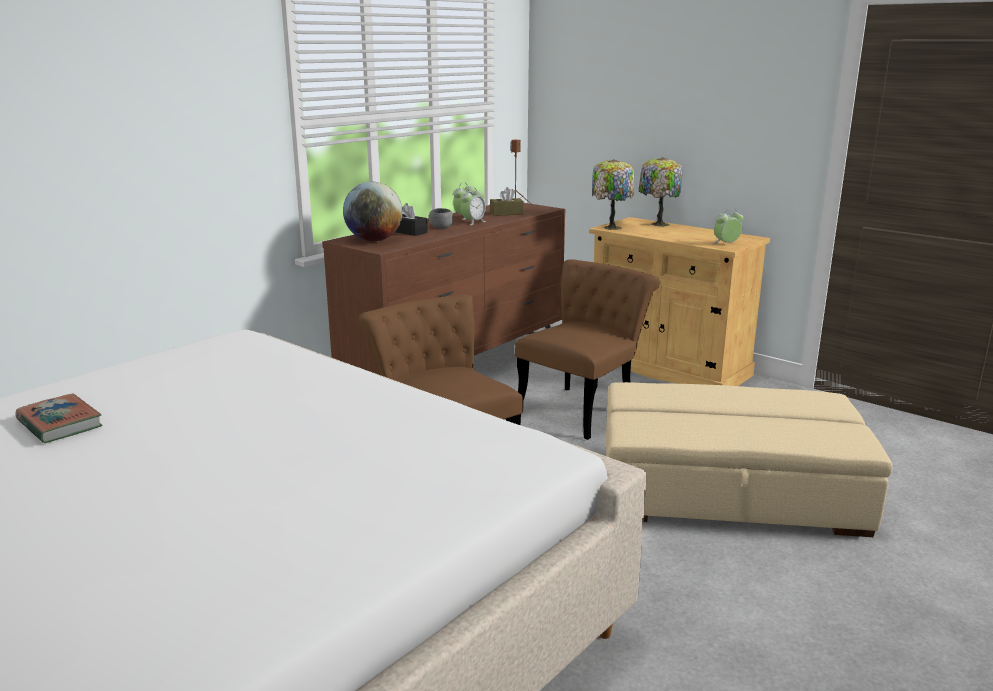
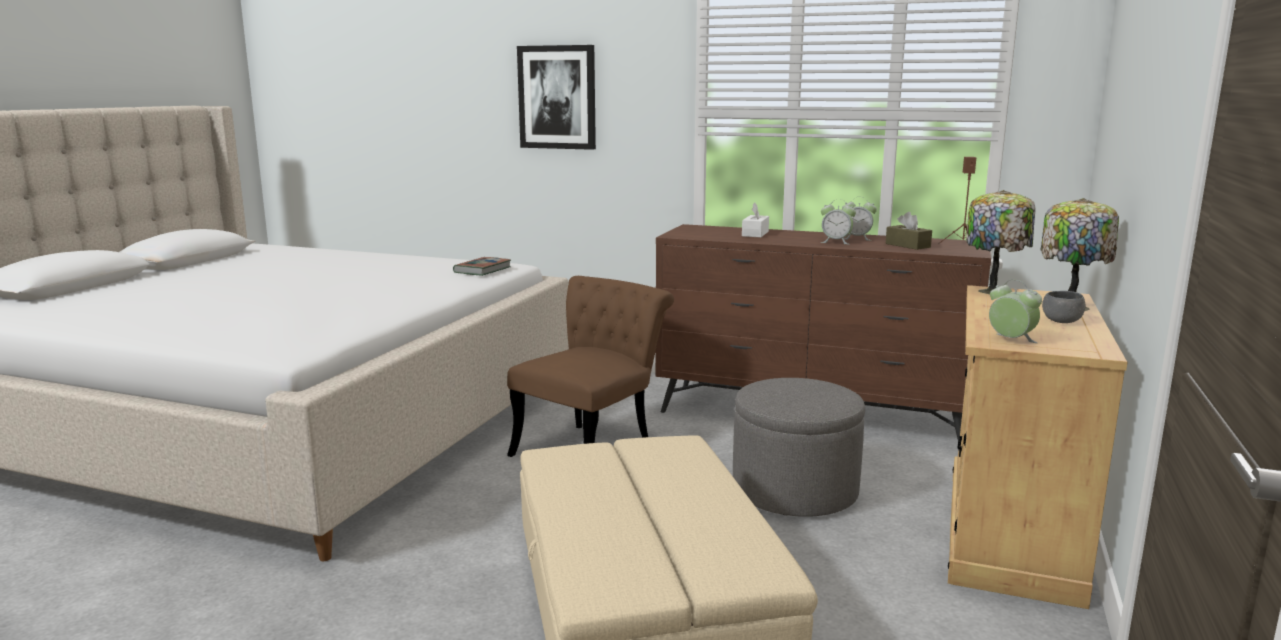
camera: 70 degrees right, 5 degrees down
book [15,394,102,444] -> book moved to [453,257,511,276]
globe [343,182,403,241] -> none
black tissue box [395,203,428,236] -> white tissue box [742,203,769,238]
grey bowl [429,208,453,229] -> grey bowl moved to [1042,291,1086,323]
brown chair [515,259,660,440] -> grey ottoman [733,378,865,517]
none -> picture [517,45,596,150]

